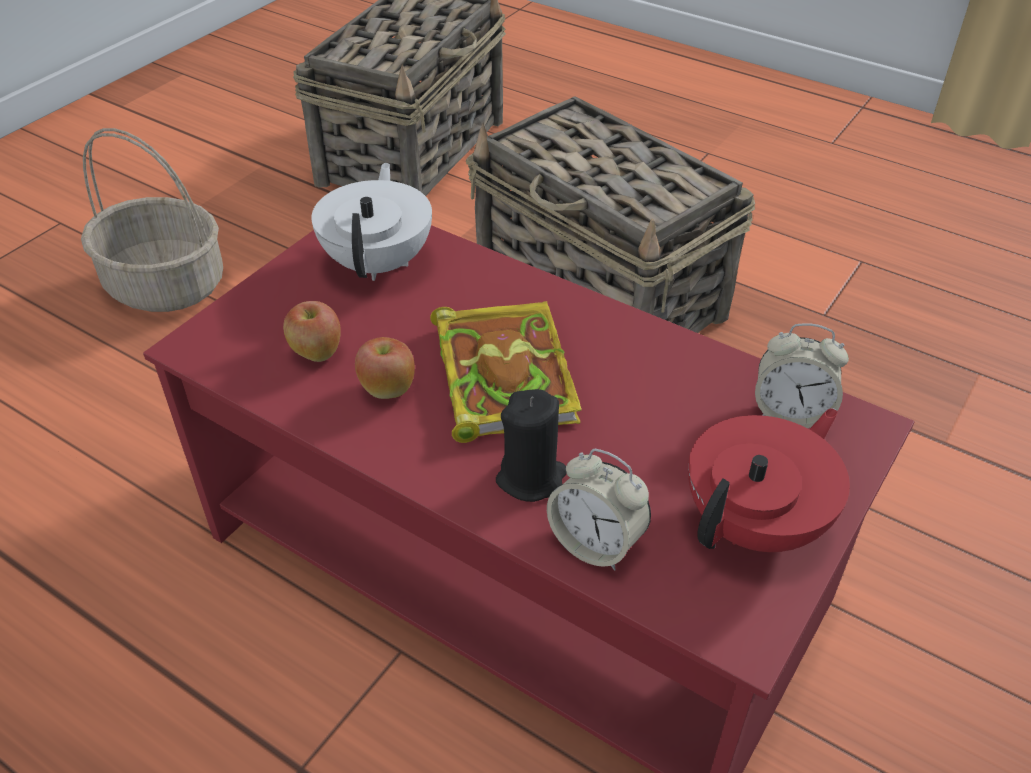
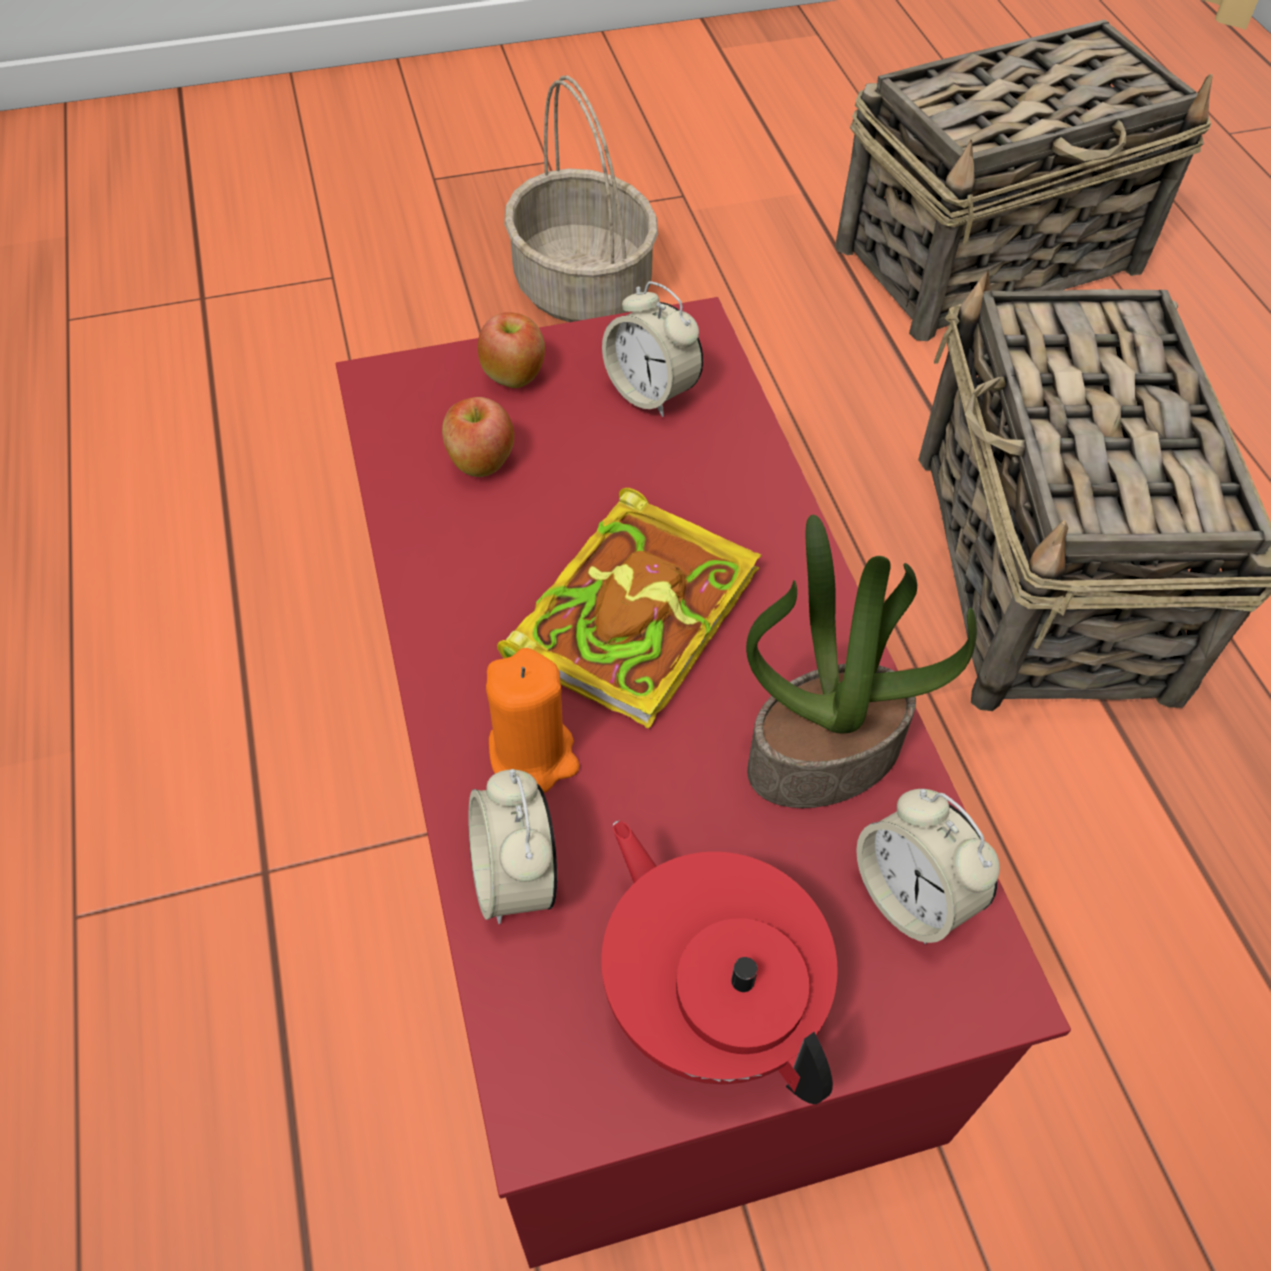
camera: 40 degrees right, 10 degrees up
white teapot [311,163,432,281] -> alarm clock [602,281,703,417]
apple [355,337,415,399] -> apple moved to [478,312,545,388]
black candle [496,389,567,502] -> orange candle [486,648,580,793]
red teapot [688,408,850,552] -> red teapot turned 120 degrees counterclockwise [601,821,838,1104]
none -> potted plant [746,515,977,808]

